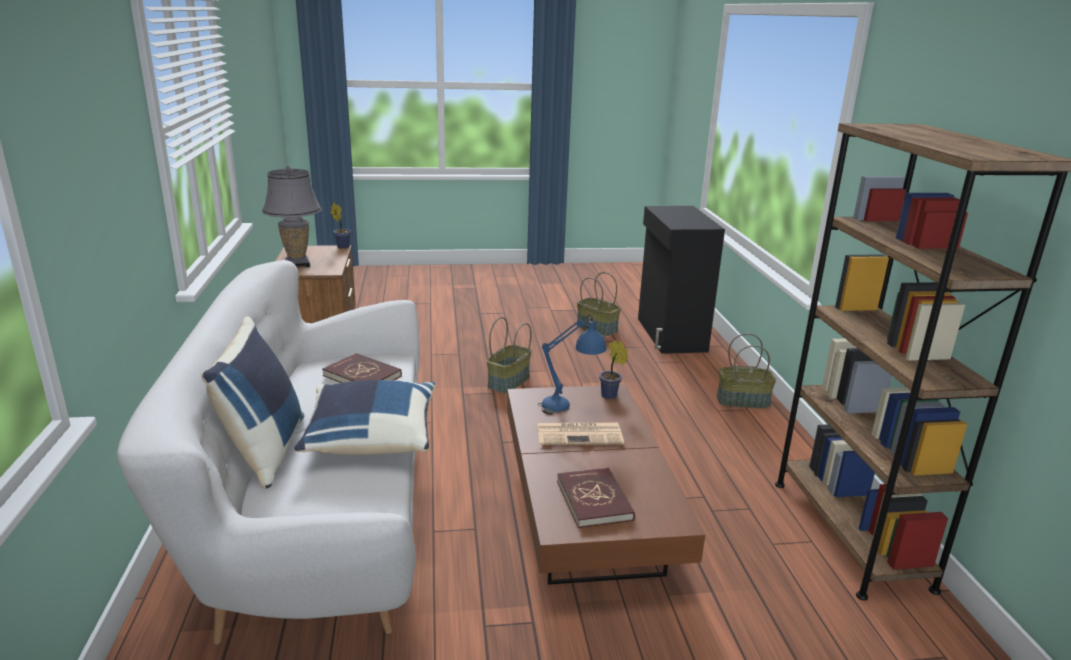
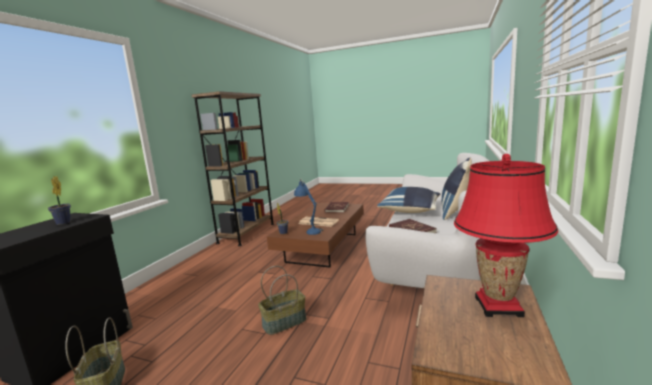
camera: 150 degrees left, 10 degrees down
grey table lamp [262,165,322,267] -> red table lamp [454,154,558,317]
potted plant [331,202,351,249] -> potted plant moved to [48,176,71,225]
basket [717,333,776,408] -> none

